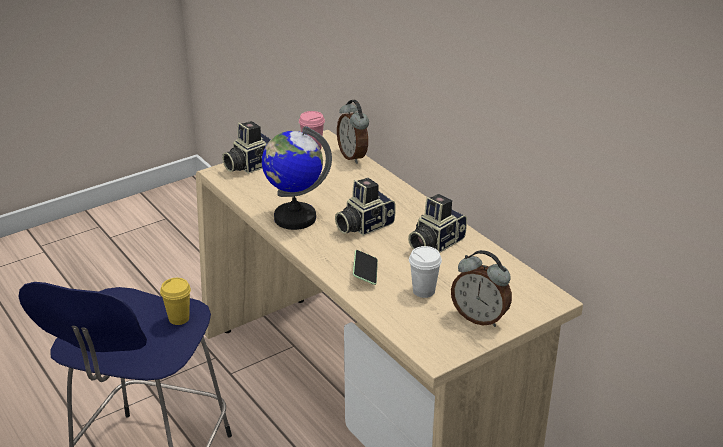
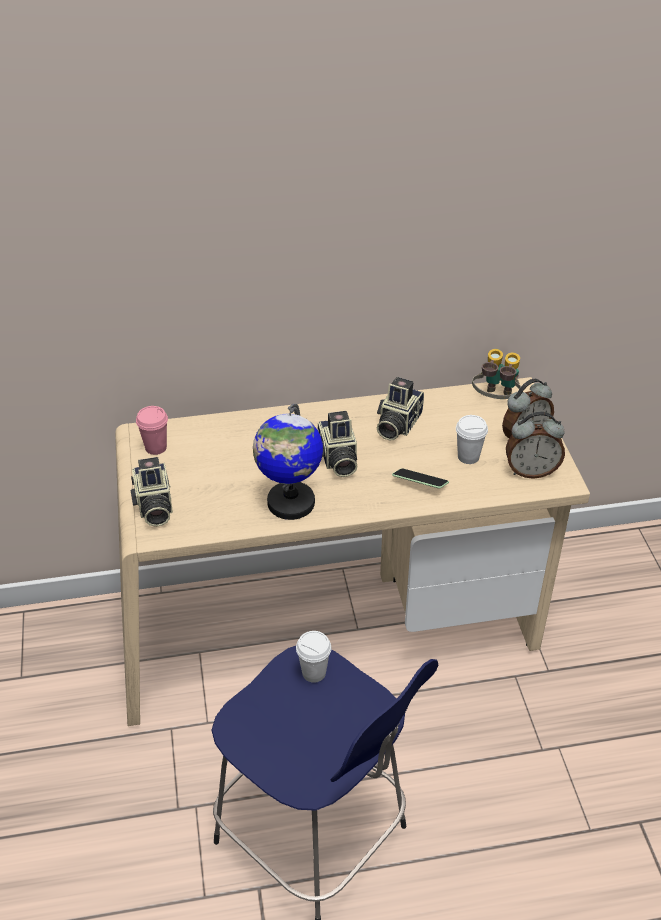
camera: 65 degrees left, 10 degrees up
yellow cup [160,278,191,325] -> white cup [296,631,332,683]
alarm clock [337,100,369,164] -> alarm clock moved to [506,412,565,479]
camera [408,194,467,253] -> camera turned 45 degrees clockwise [377,377,424,441]
none -> binoculars [472,349,521,399]

